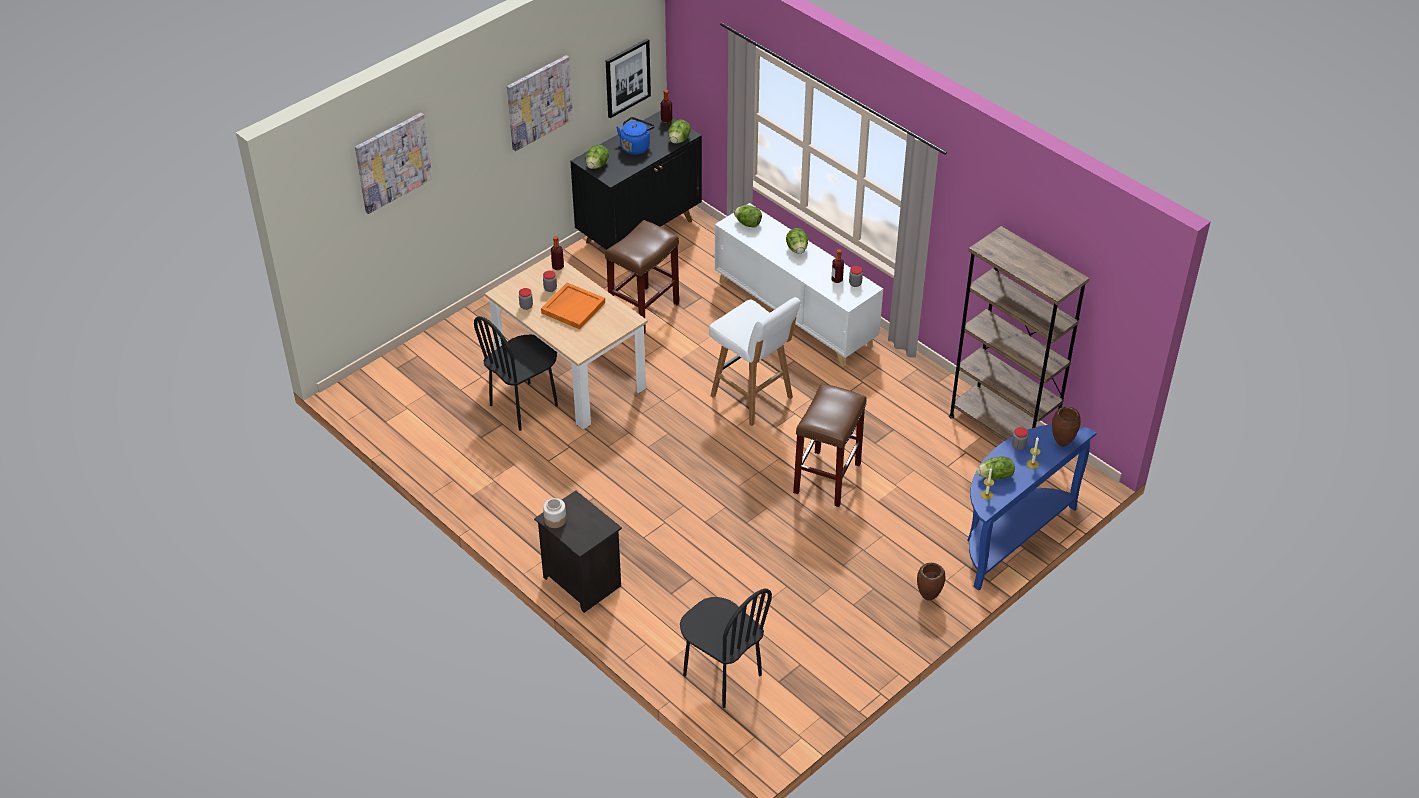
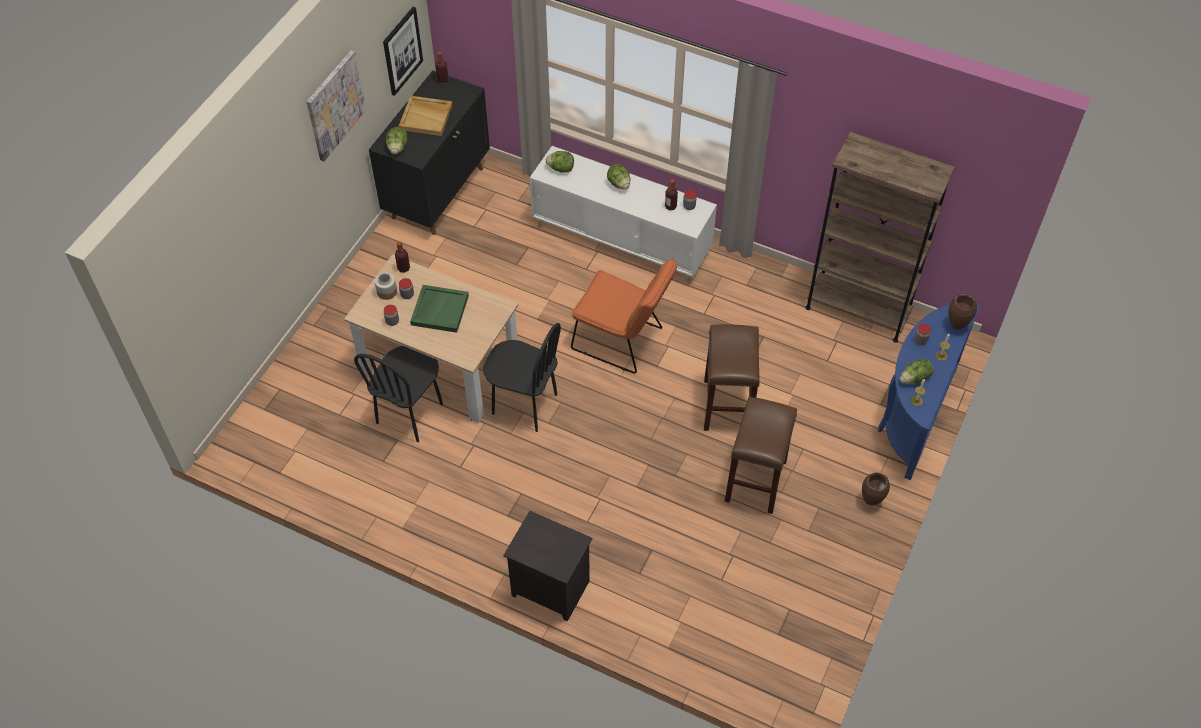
camera: 20 degrees left, 10 degrees up
picture [355,113,433,214] -> none
orange tray [541,283,605,329] -> green tray [410,285,469,333]
jar [543,498,566,528] -> jar moved to [375,272,397,300]
brown stool [605,220,679,334] -> brown stool moved to [725,397,797,514]
blue kettle [616,117,655,155] -> beige tray [399,96,453,136]
lettuce [668,120,691,144] -> none
black chair [680,589,772,708] -> black chair moved to [483,323,561,432]
white stool [709,297,801,426] -> orange chair [571,258,677,374]

